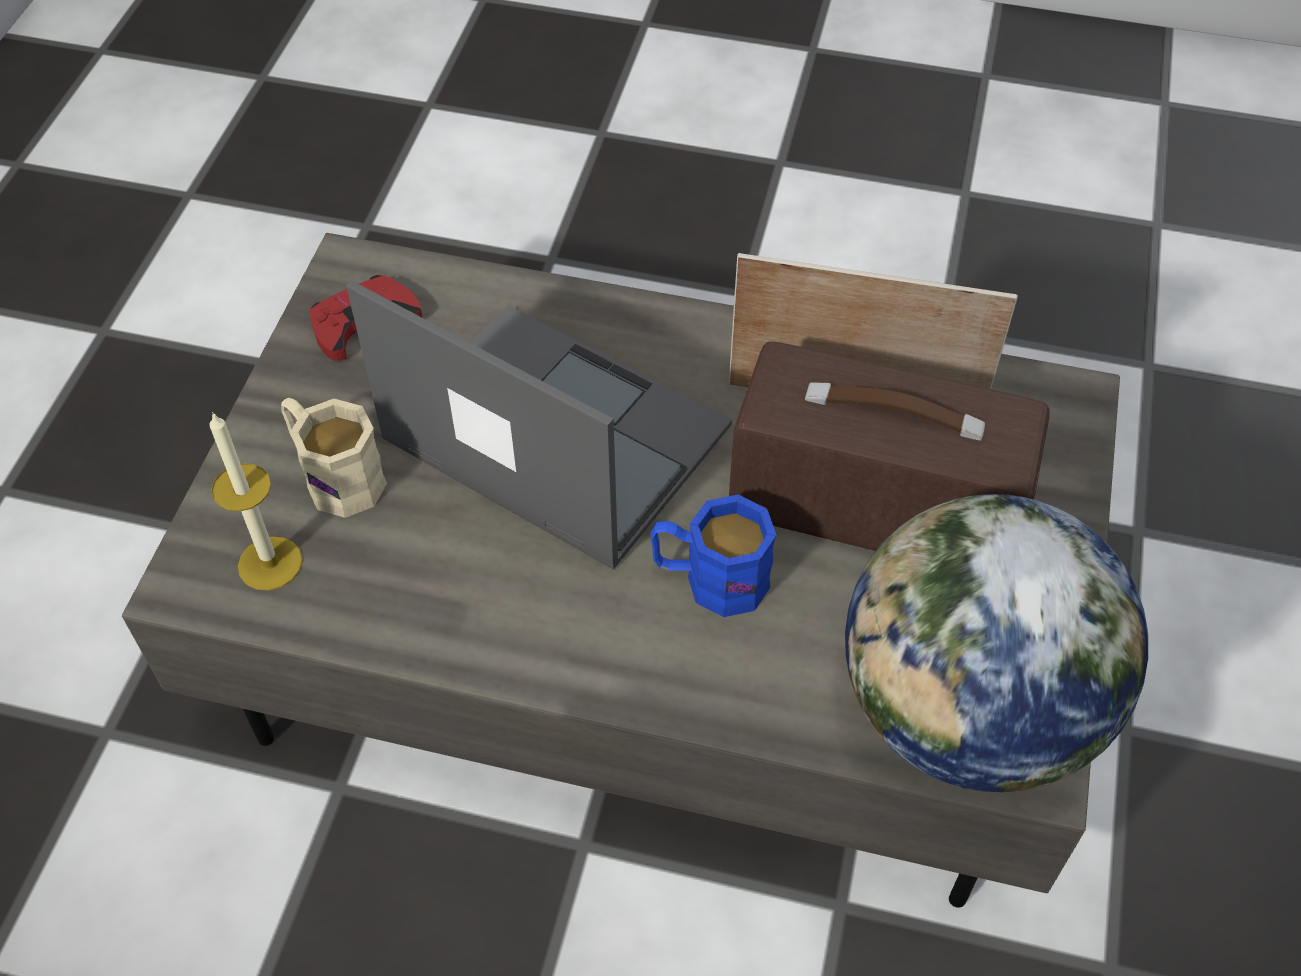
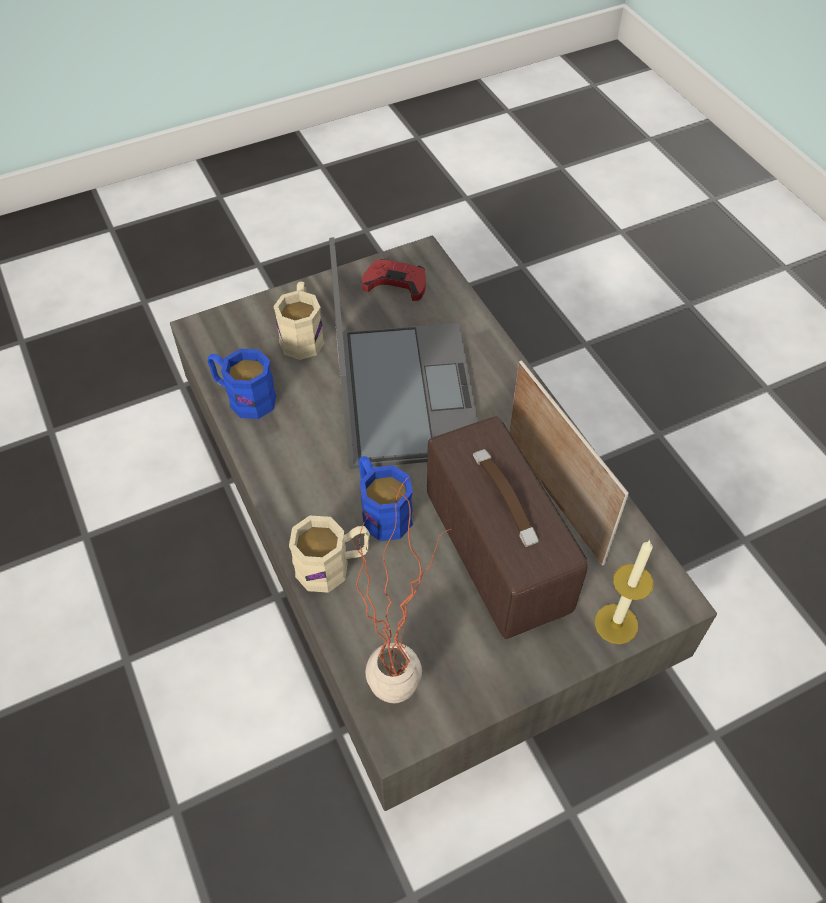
camera: 50 degrees right, 0 degrees up
candle [209,412,303,591] -> candle moved to [594,540,653,644]
globe [845,494,1148,792] -> potted plant [351,478,451,703]
none -> blue mug [207,349,277,419]
none -> beige mug [289,516,370,593]

